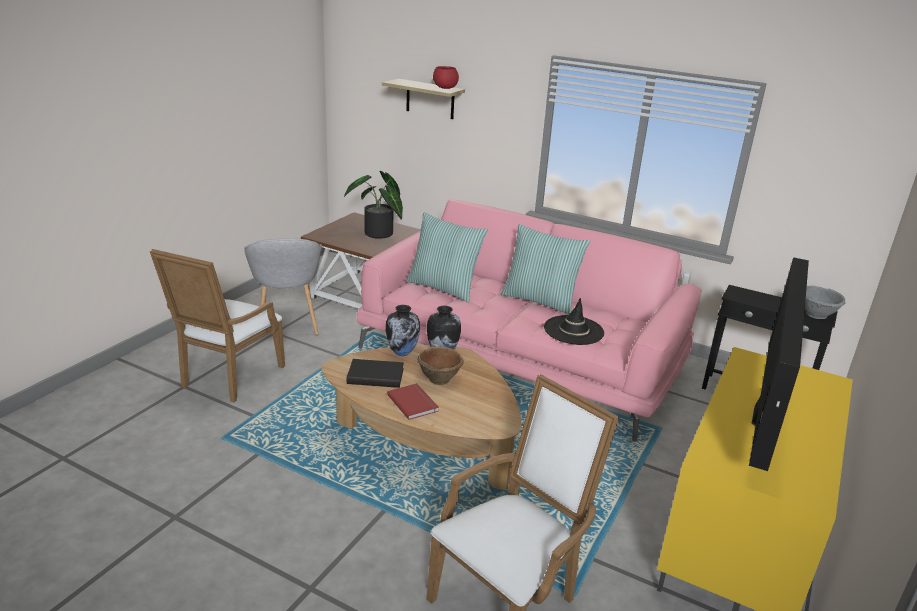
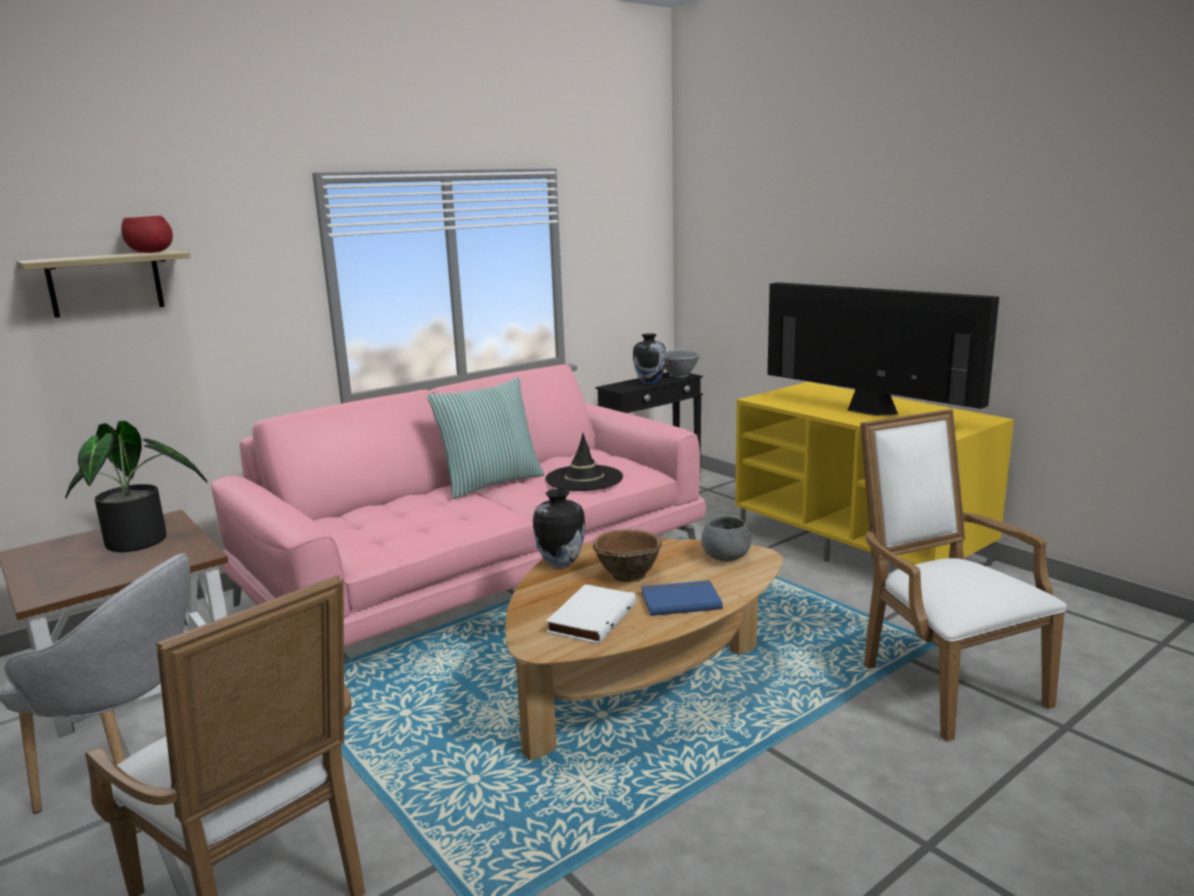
camera: 65 degrees left, 10 degrees down
black book [347,359,404,388] -> white book [546,584,636,644]
vase [386,305,420,356] -> vase moved to [633,333,666,385]
red book [387,383,439,420] -> blue book [641,580,723,616]
pillow [406,212,488,303] -> none
none -> grey bowl [701,516,751,561]

